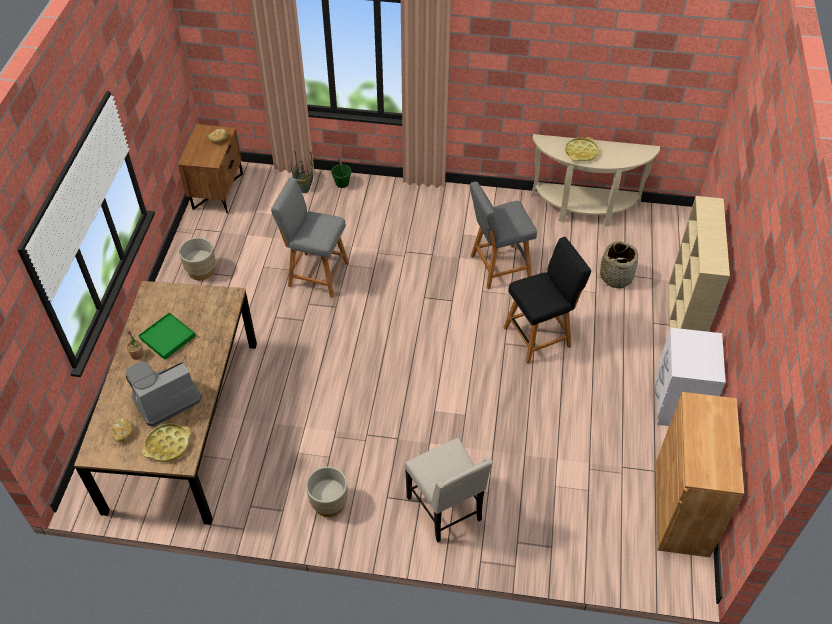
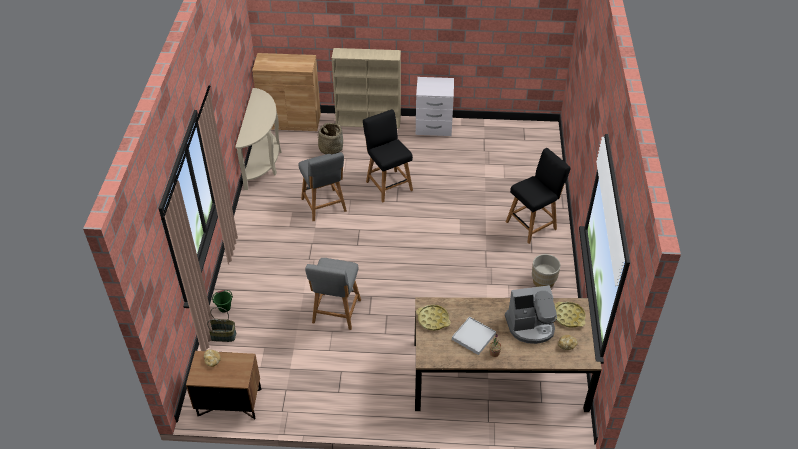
camera: 95 degrees left, 5 degrees down
coffee machine [126,362,202,427] -> coffee machine turned 60 degrees counterclockwise [505,285,557,344]
green tray [138,312,196,360] -> white tray [452,317,496,355]
beige planter [179,237,216,280] -> none
beige chair [405,437,493,542] -> black stool [506,148,571,244]
yellow tray [565,137,599,162] -> yellow tray moved to [416,305,451,331]
brown cabinet [656,392,744,557] -> brown cabinet moved to [252,53,321,131]

